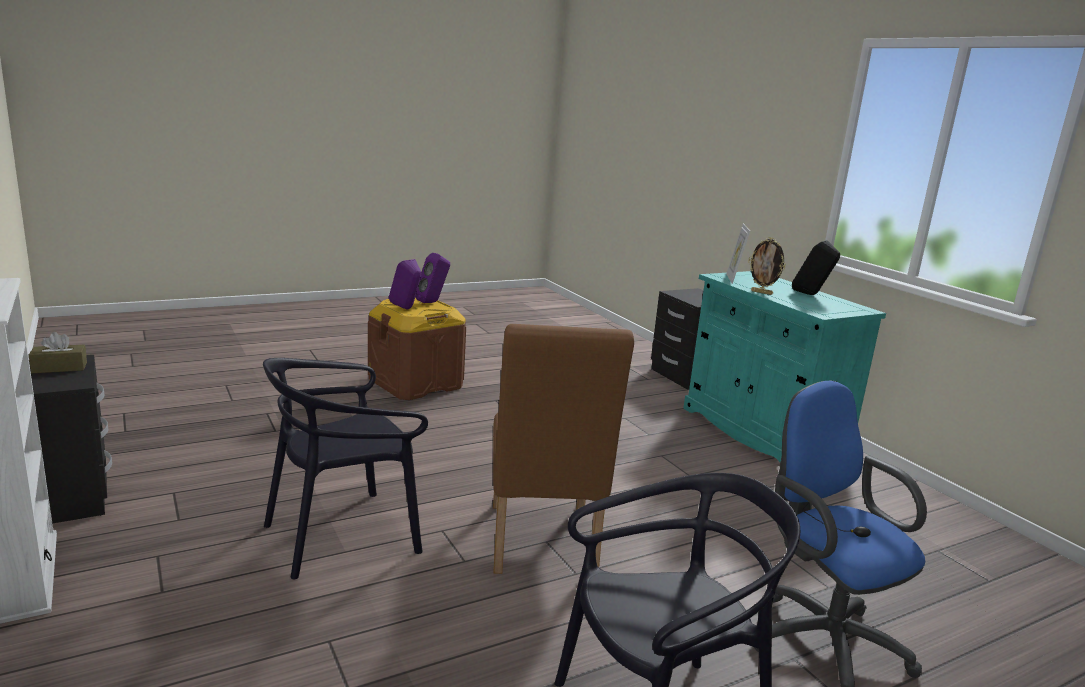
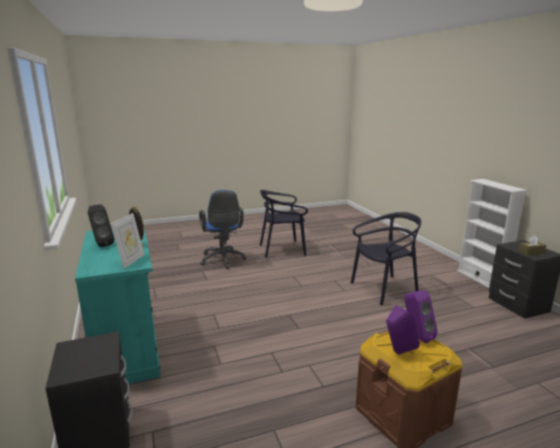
camera: 170 degrees left, 0 degrees up
brown chair [493,324,634,574] -> none

